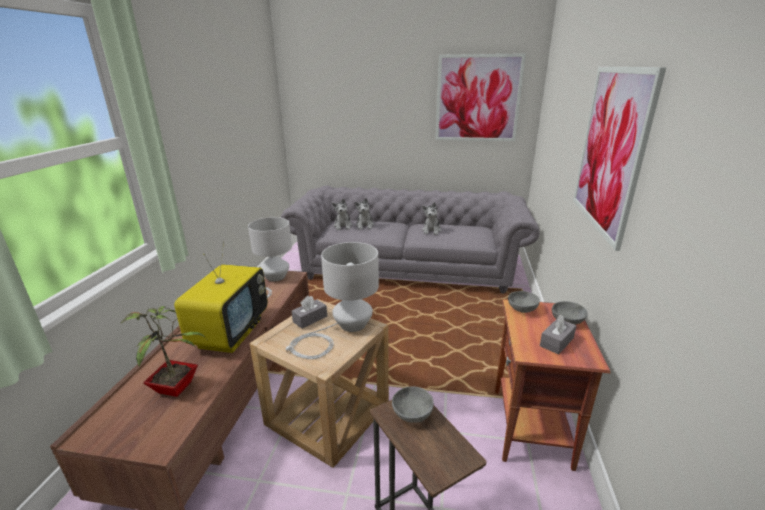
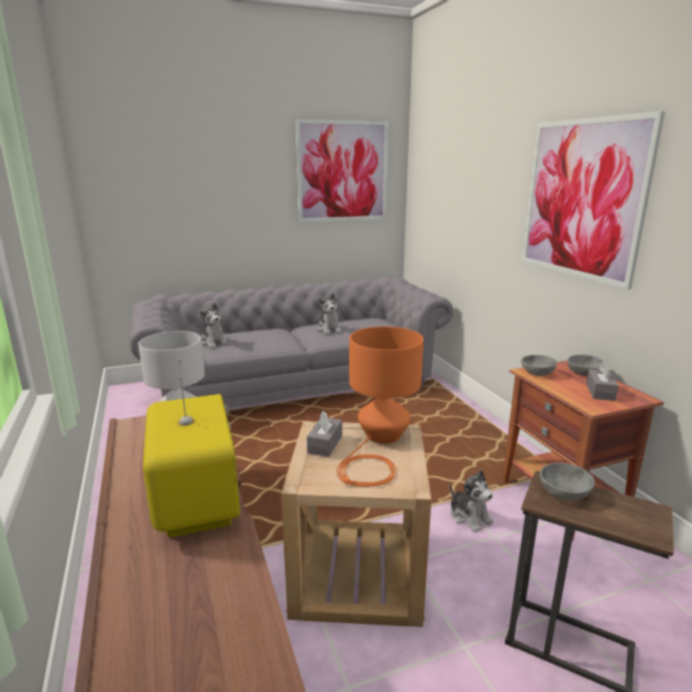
camera: 30 degrees left, 5 degrees down
potted plant [120,306,208,397] -> none
grey table lamp [286,242,379,359] -> orange table lamp [337,326,424,487]
plush toy [354,198,374,229] -> plush toy moved to [450,470,493,532]

